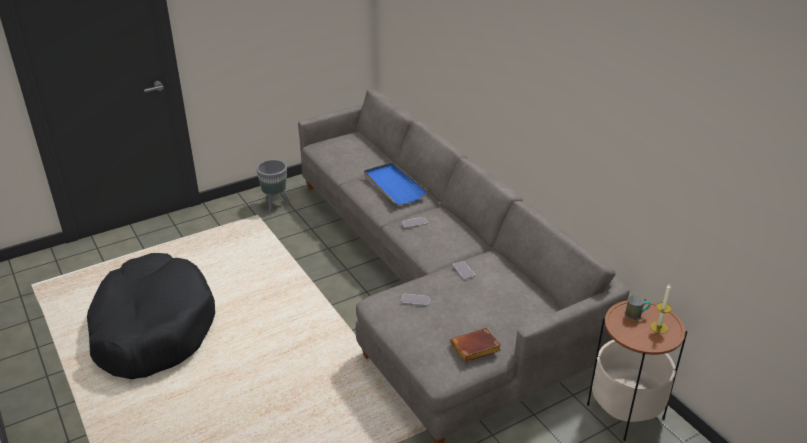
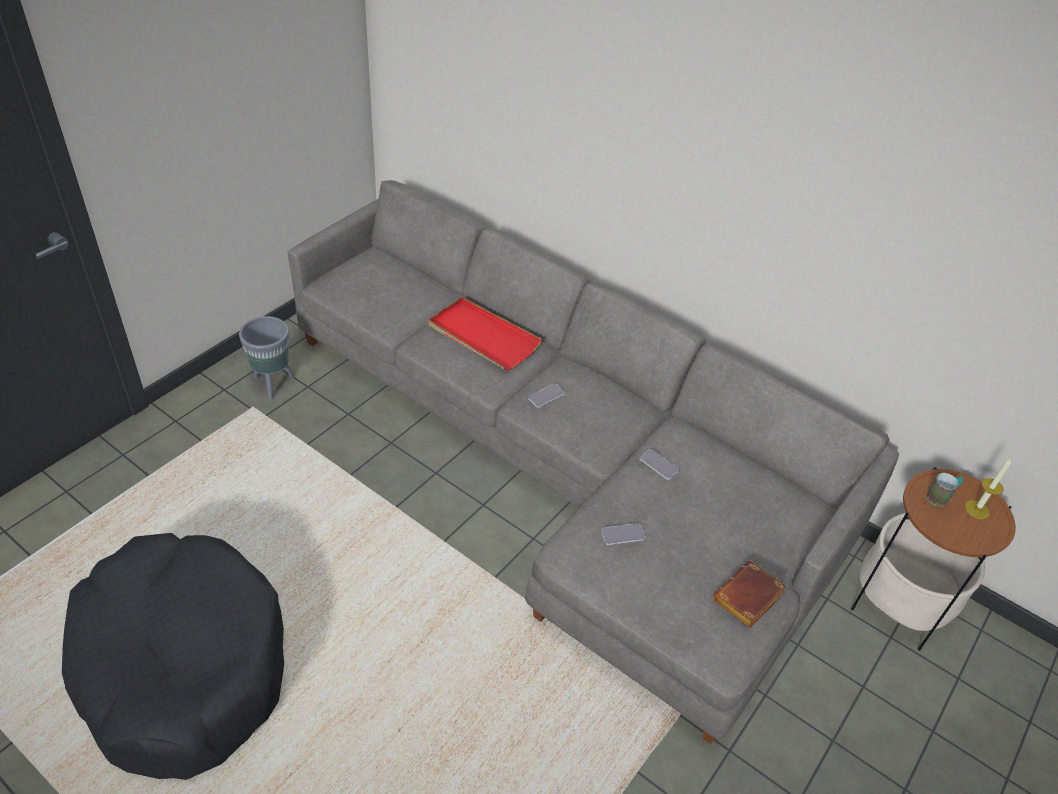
camera: 25 degrees left, 10 degrees up
blue tray [364,162,428,205] -> red tray [429,297,542,370]

